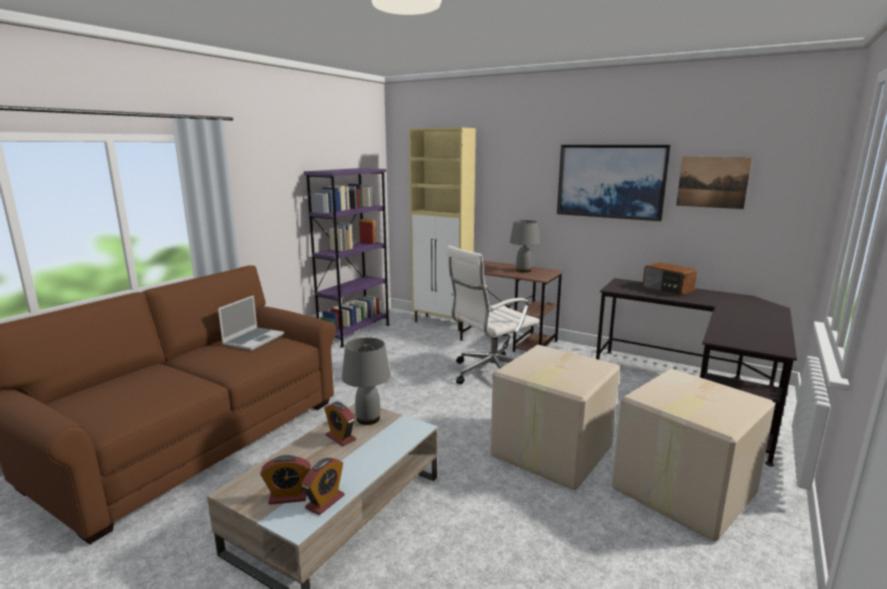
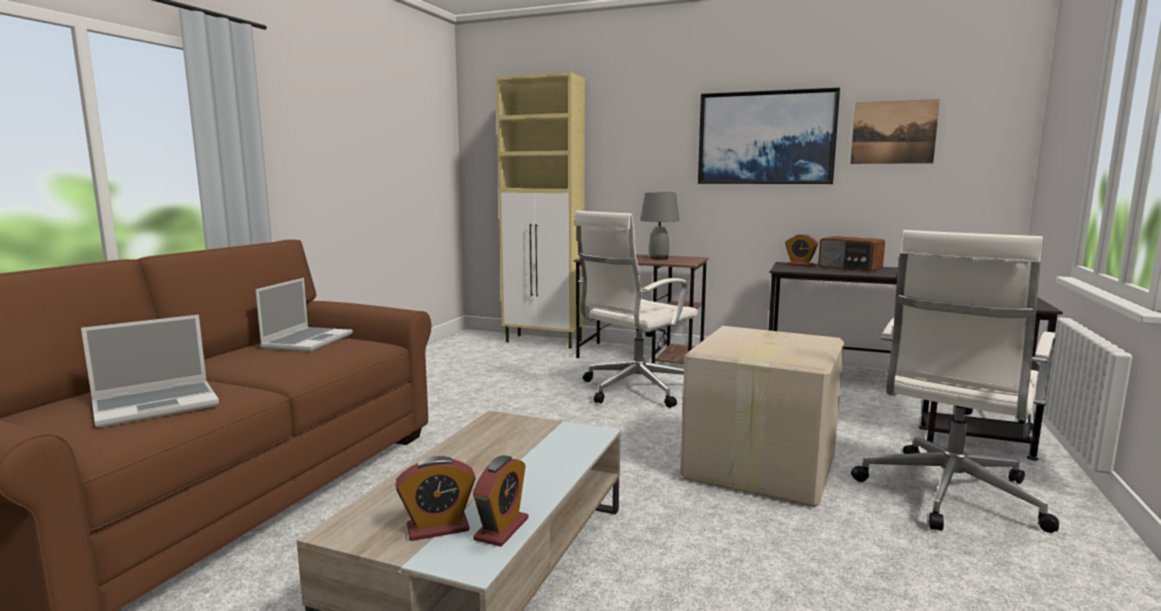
camera: 10 degrees left, 5 degrees down
purple bookcase [304,168,390,348] -> none
alarm clock [324,402,356,446] -> alarm clock moved to [785,234,818,267]
grey table lamp [342,337,391,425] -> none
cardboard box [612,368,775,541] -> white office chair [851,230,1059,533]
none -> laptop [81,315,219,428]

